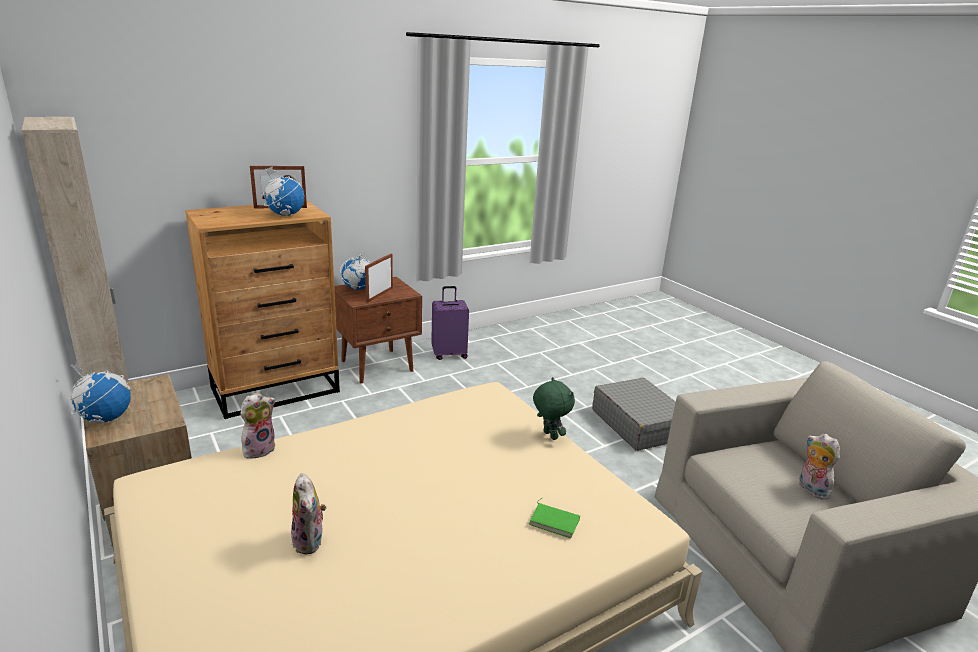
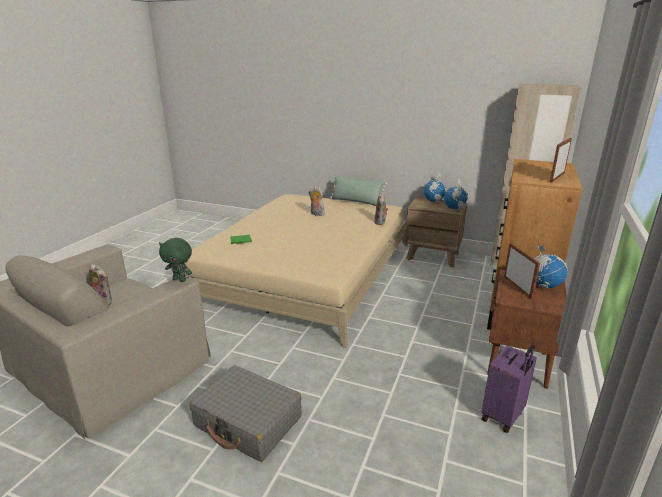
camera: 145 degrees right, 0 degrees up
globe [263,166,304,216] -> globe moved to [444,179,469,210]
green plush toy [533,377,575,440] -> green plush toy moved to [159,238,192,282]
none -> green pillow [330,175,387,206]

